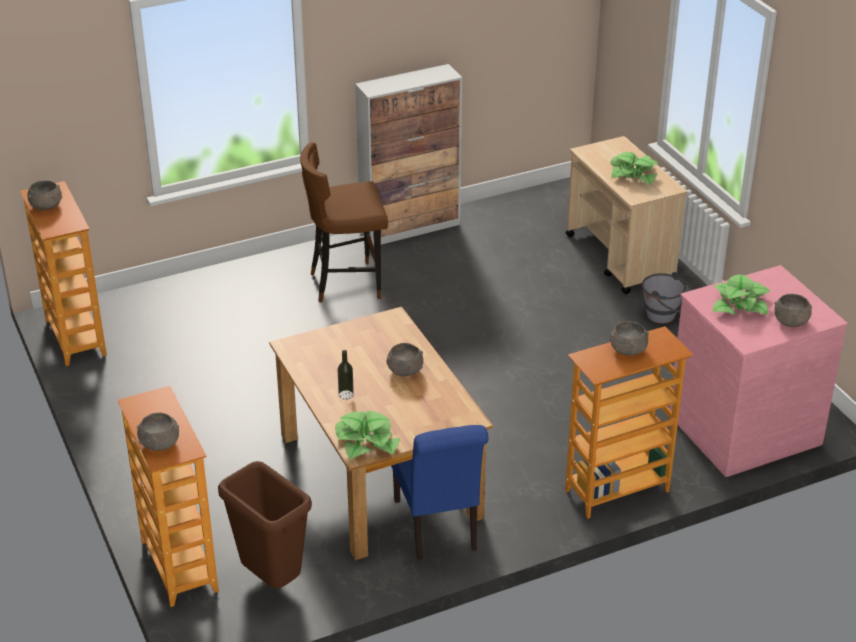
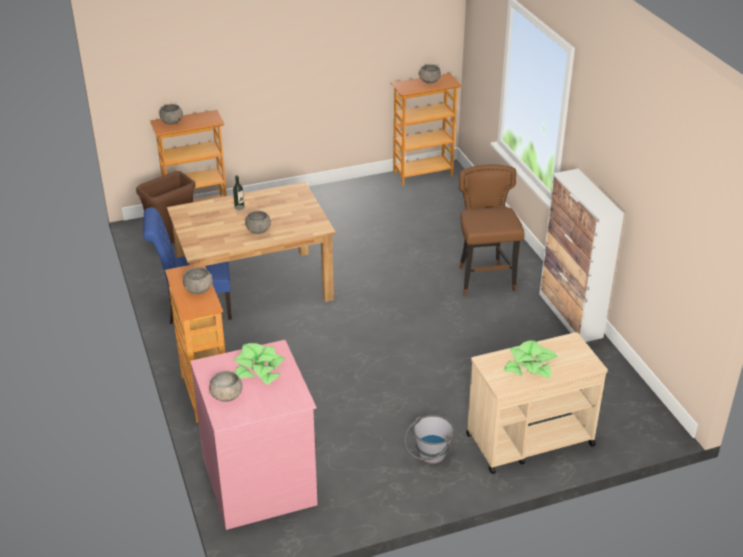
camera: 95 degrees right, 0 degrees up
potted plant [335,411,399,459] -> none

